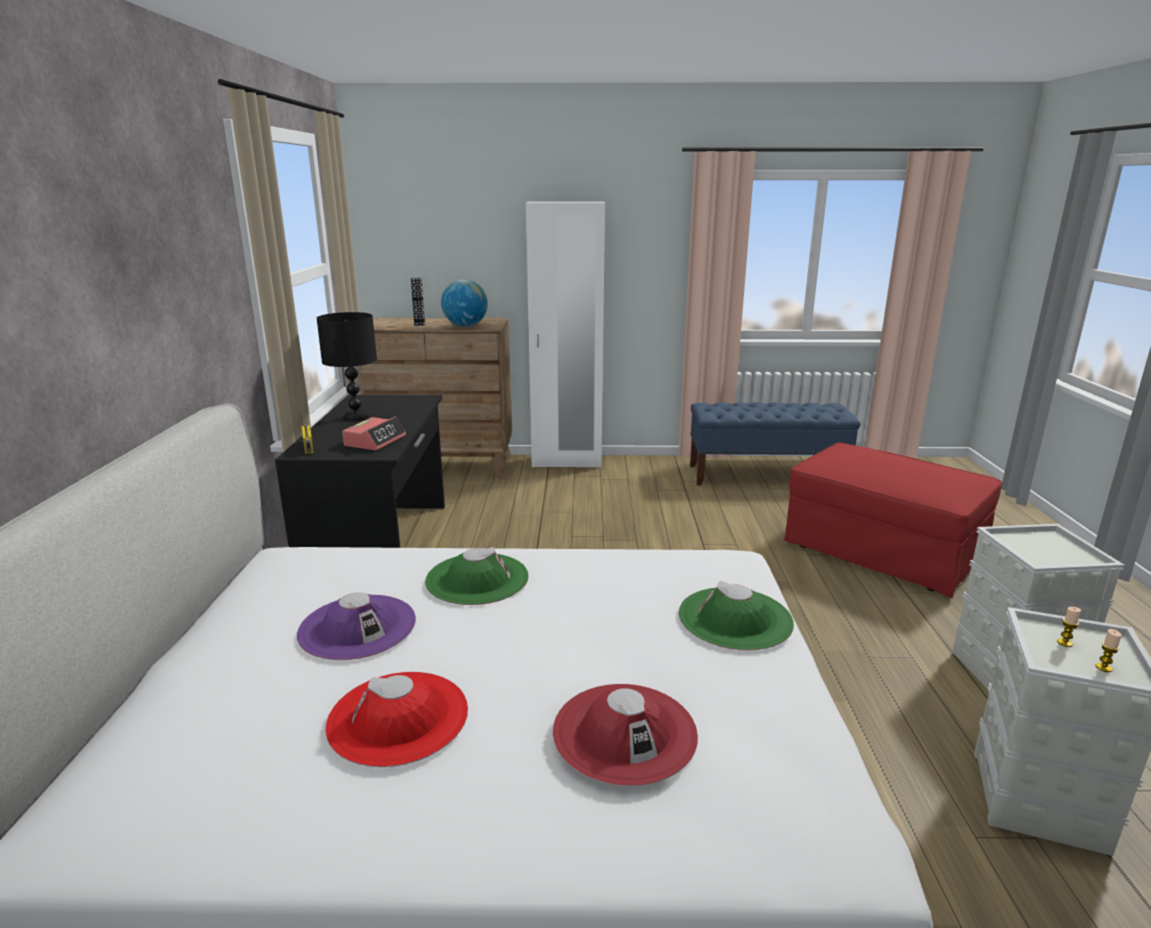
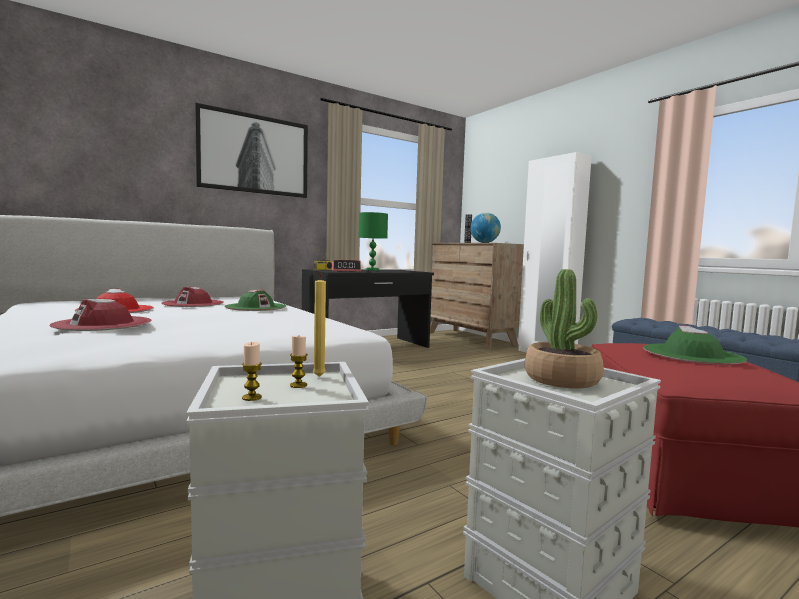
camera: 55 degrees right, 15 degrees down
purple hat [297,592,416,660] -> red hat [161,287,224,307]
black table lamp [317,312,377,421] -> green table lamp [359,212,388,271]
green hat [679,581,794,650] -> green hat moved to [643,326,747,365]
none -> picture [195,103,308,198]
none -> yellow candle [313,271,326,377]
none -> potted plant [525,269,604,388]

